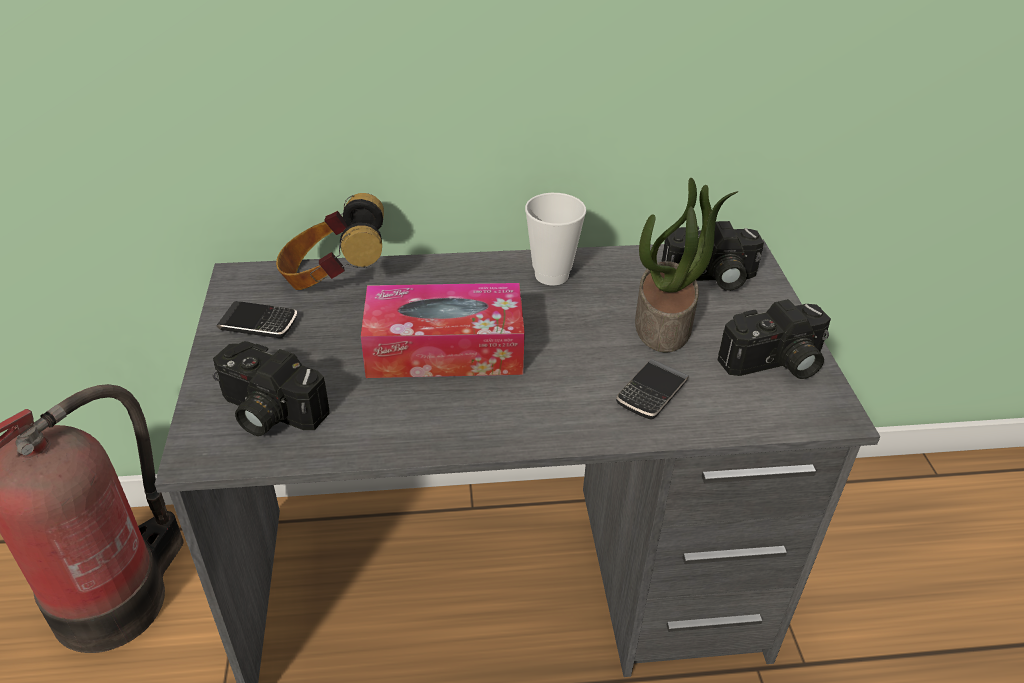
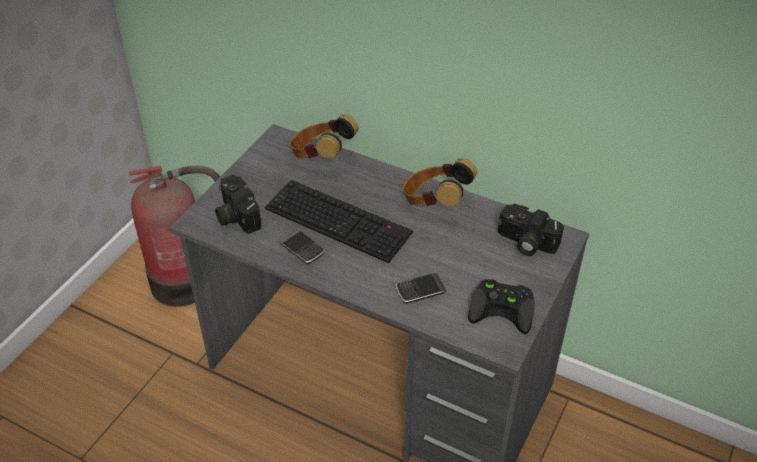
camera: 35 degrees right, 5 degrees up
phone [216,301,297,338] -> phone moved to [279,229,325,264]
tissue box [361,283,525,378] -> keyboard [265,180,413,263]
cup [525,193,586,285] -> headphones [403,159,477,207]
potted plant [635,178,738,352] -> none
camera [718,299,831,379] -> black game controller [468,279,535,334]

